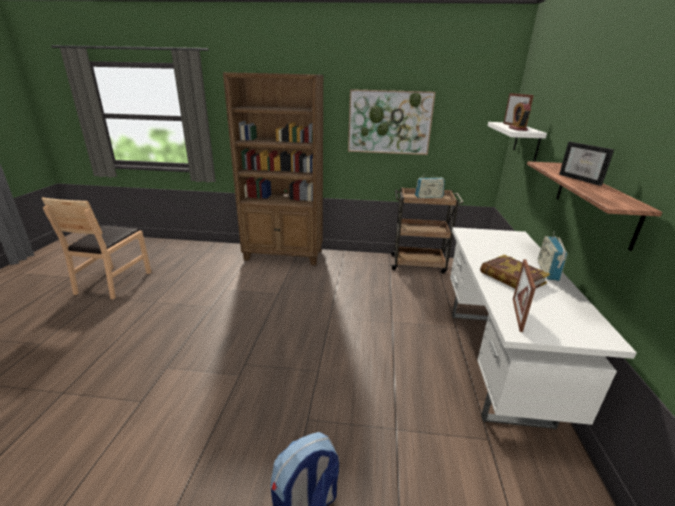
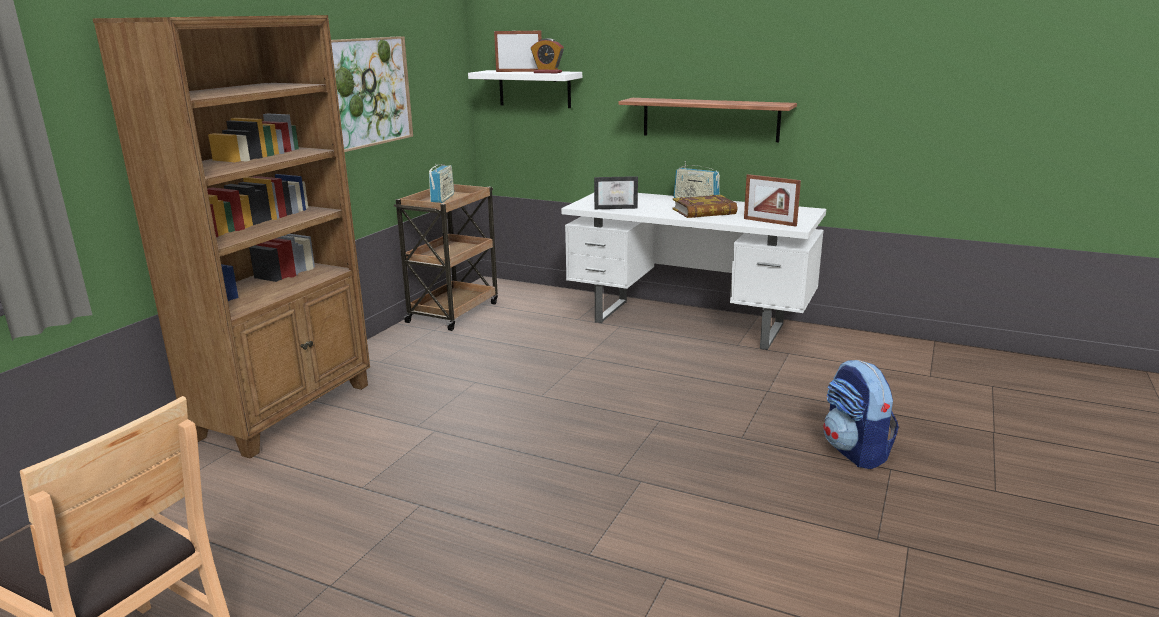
camera: 70 degrees left, 5 degrees down
picture frame [559,142,614,186] -> picture frame moved to [594,176,638,209]

